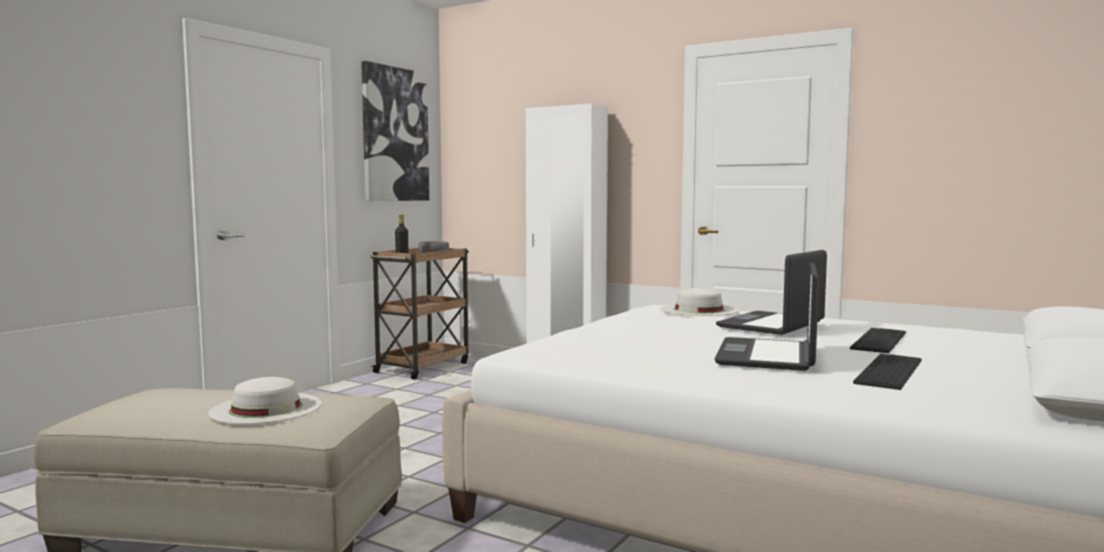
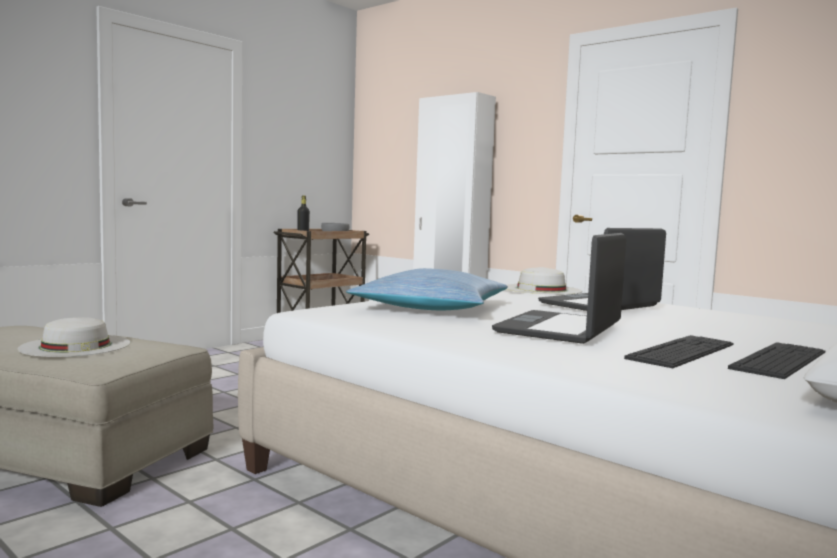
camera: 10 degrees right, 0 degrees up
picture [361,61,429,201] -> none
keyboard [850,328,906,353] -> keyboard moved to [728,342,825,379]
none -> pillow [346,268,508,310]

